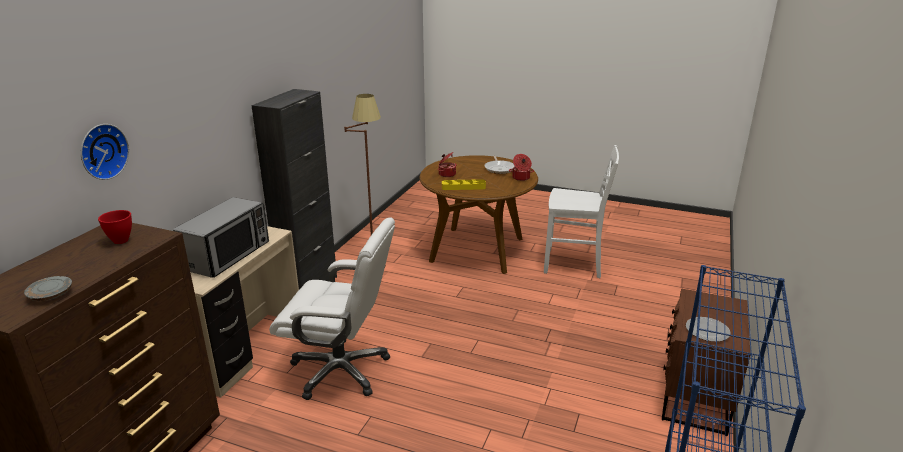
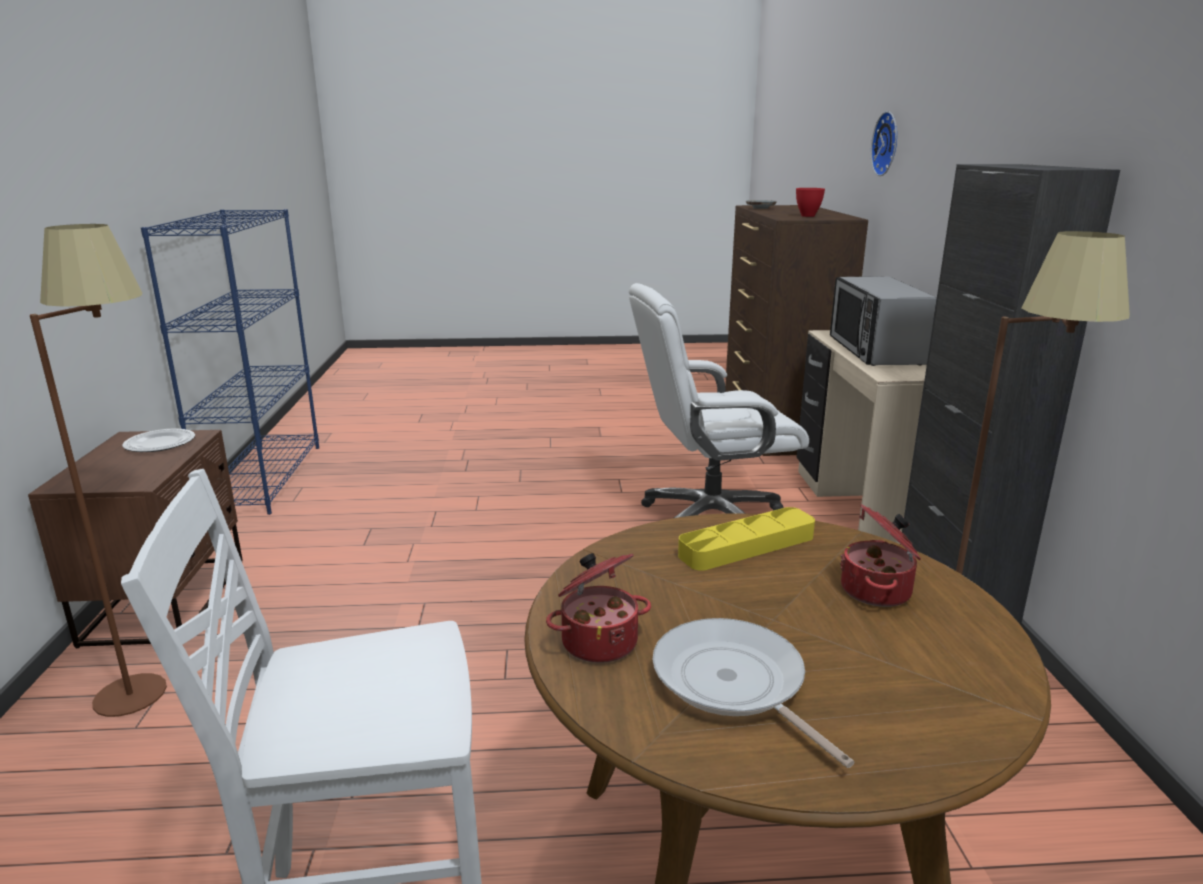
camera: 155 degrees right, 5 degrees down
none -> brown floor lamp [30,224,167,717]

